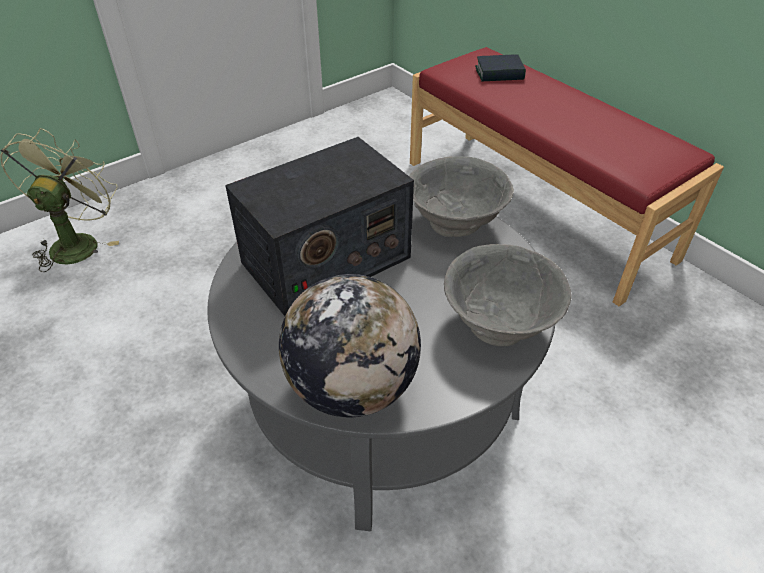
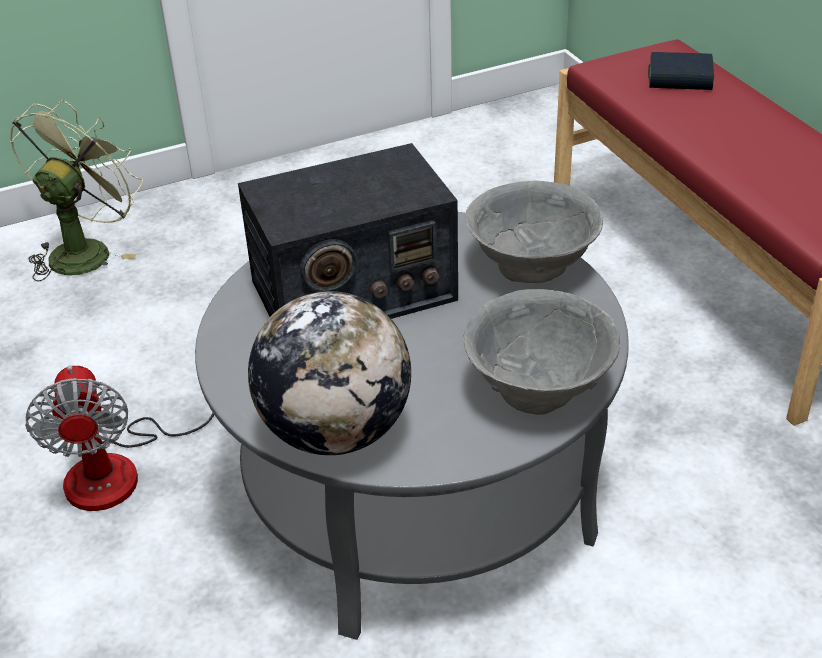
camera: 15 degrees right, 5 degrees down
none -> fan [25,365,214,511]

